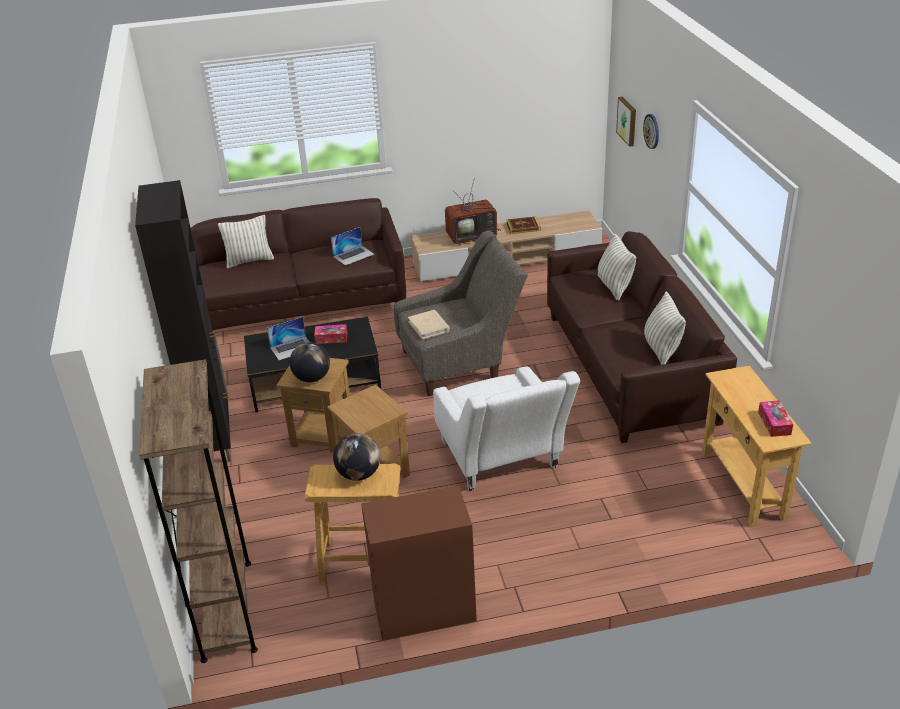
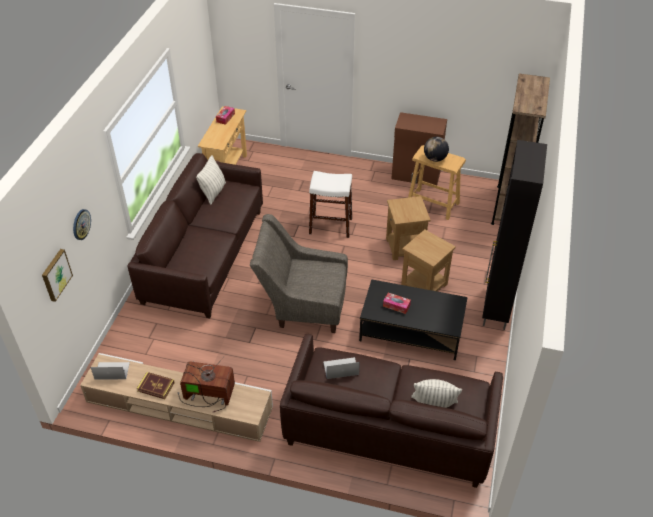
camera: 155 degrees left, 10 degrees up
laptop [267,317,309,360] -> laptop moved to [90,362,130,380]
globe [289,342,330,382] -> none
beige book [408,310,450,340] -> none
white armchair [433,366,580,491] -> white stool [309,171,352,238]
pillow [598,234,636,301] -> none

